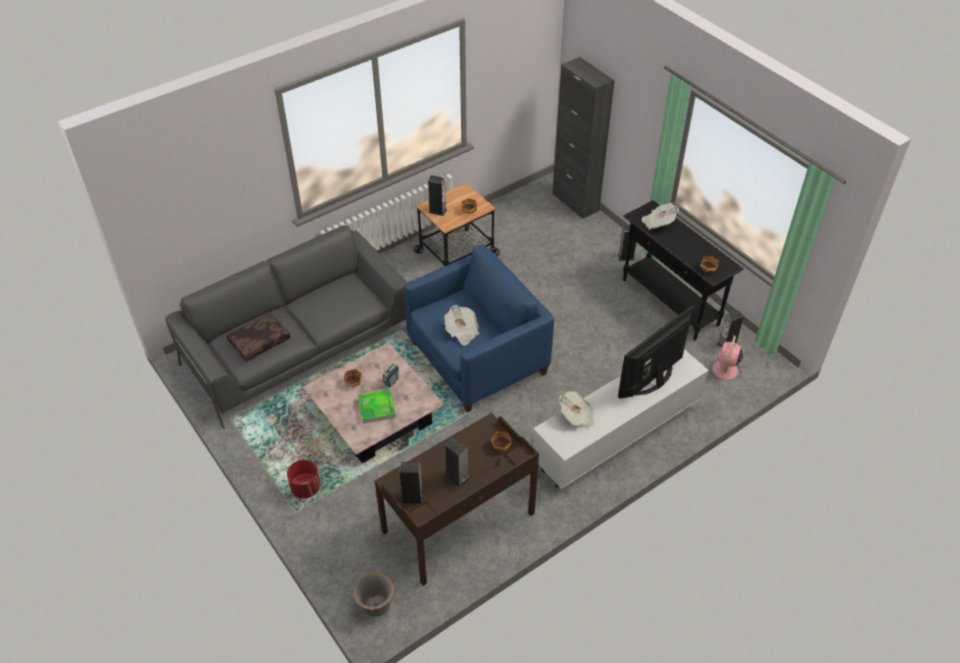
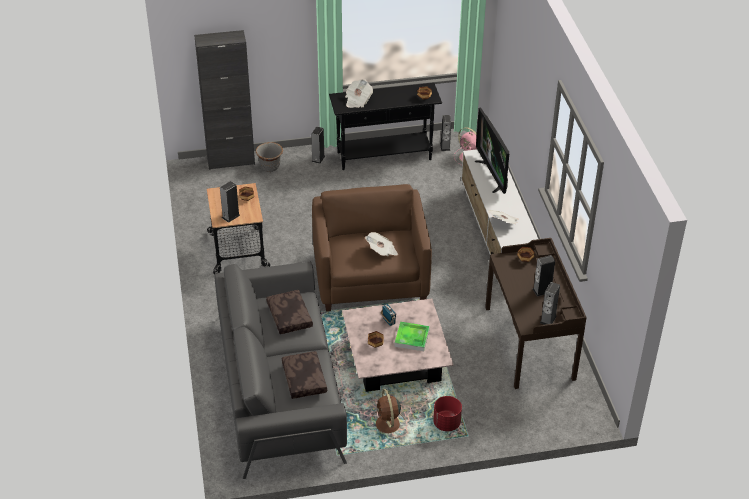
camera: 65 degrees left, 5 degrees down
grey planter [354,572,394,617] -> grey planter moved to [256,142,283,172]
blue armchair [404,245,554,412] -> brown armchair [312,184,432,312]
none -> brown pillow [266,290,313,334]
none -> brown fan [371,389,404,439]

